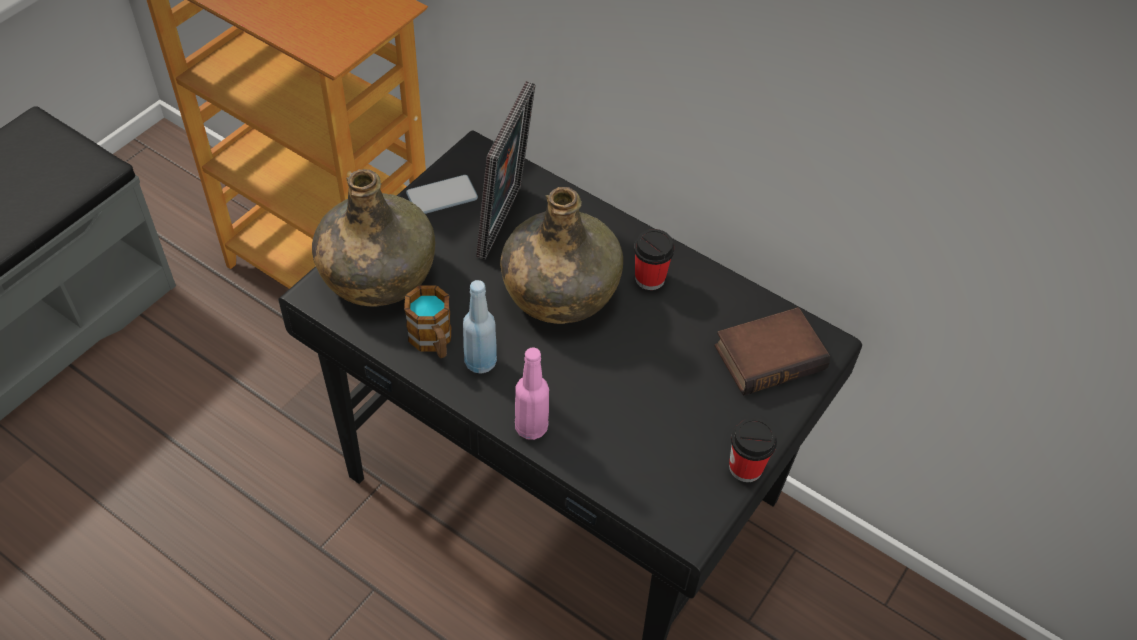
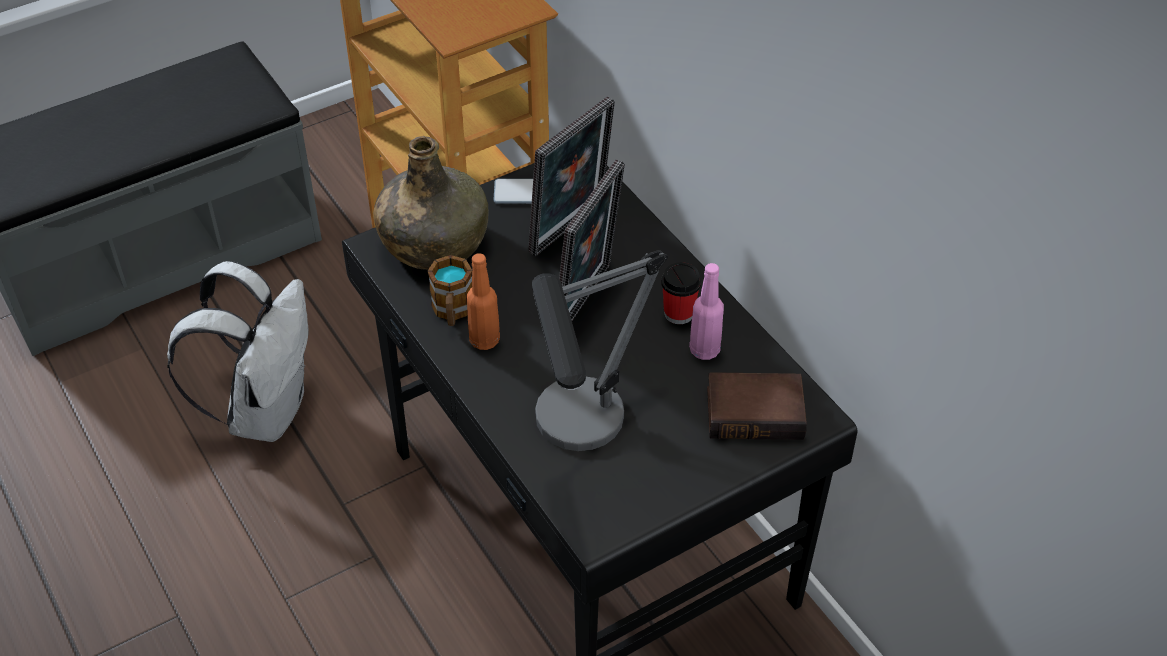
camera: 25 degrees right, 5 degrees down
blue bottle [463,280,497,374] -> orange bottle [467,253,500,350]
green bottle [501,187,623,324] -> picture frame [559,160,625,321]
pink bottle [515,347,549,440] -> pink bottle moved to [689,263,724,360]
cup [729,418,777,482] -> none
none -> white backpack [167,261,308,442]
none -> table lamp [532,250,668,451]

